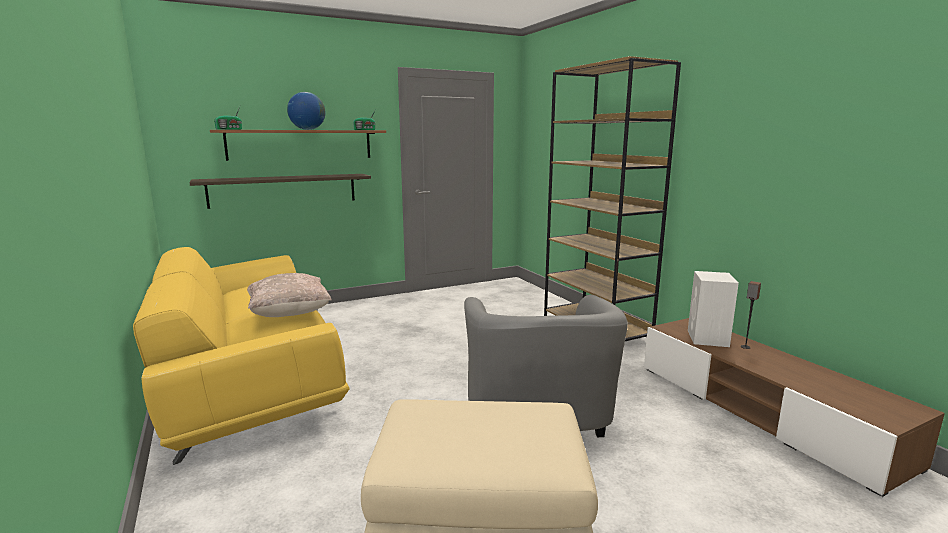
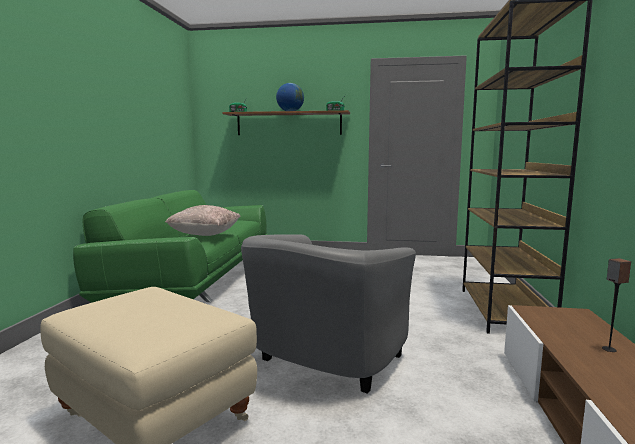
camera: 35 degrees right, 5 degrees down
yellow sofa [133,247,349,465] -> green sofa [73,190,268,303]
shelf [189,174,371,209] -> none
white speaker [688,271,739,347] -> none

